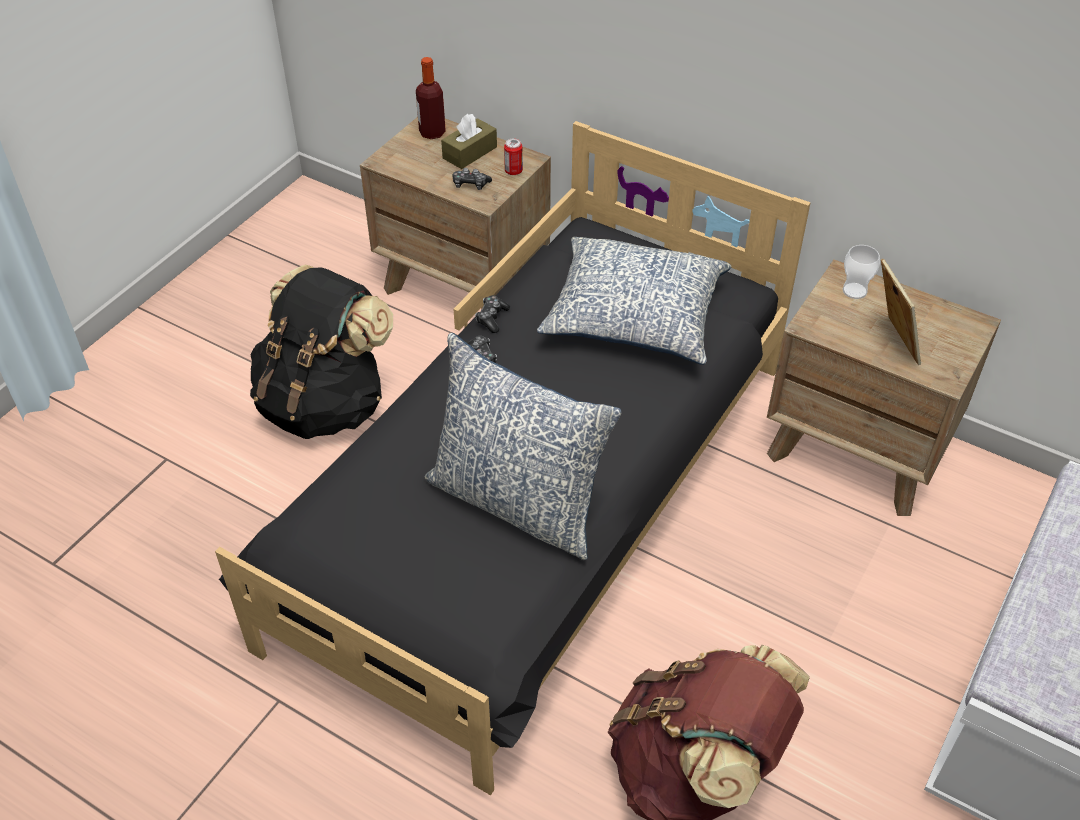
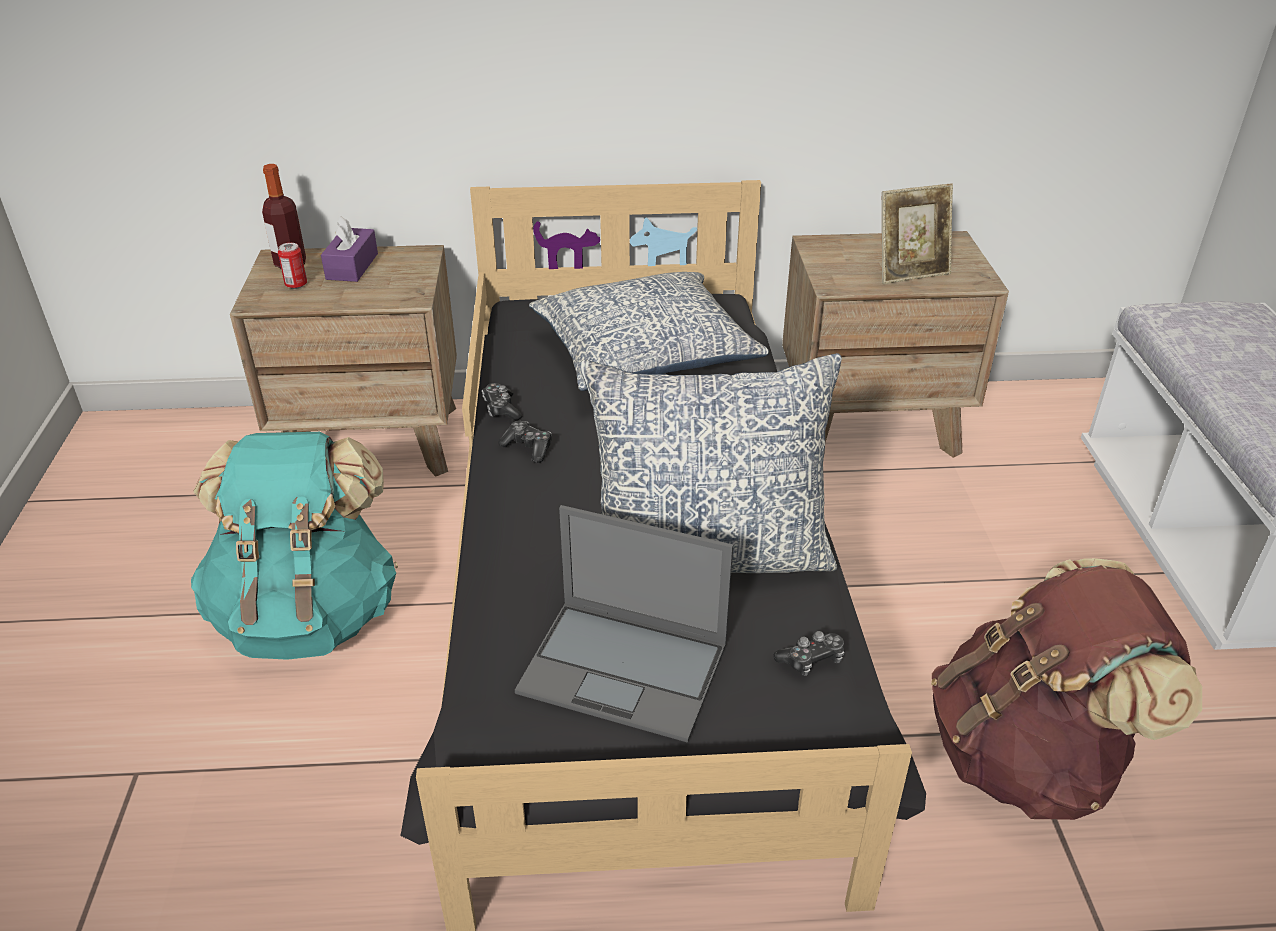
camera: 35 degrees left, 10 degrees down
black backpack [250,264,393,439] -> turquoise backpack [191,432,398,660]
brown tissue box [441,114,497,169] -> purple tissue box [321,216,378,282]
game controller [452,168,492,190] -> game controller moved to [773,631,845,676]
can [504,138,523,175] -> can moved to [278,243,307,289]
cup [842,245,880,299] -> none
picture frame [881,258,921,365] -> picture frame turned 120 degrees clockwise [882,183,953,284]
none -> laptop [515,505,733,743]

